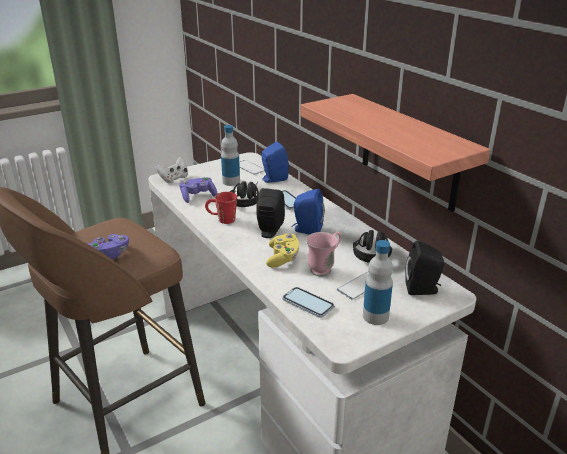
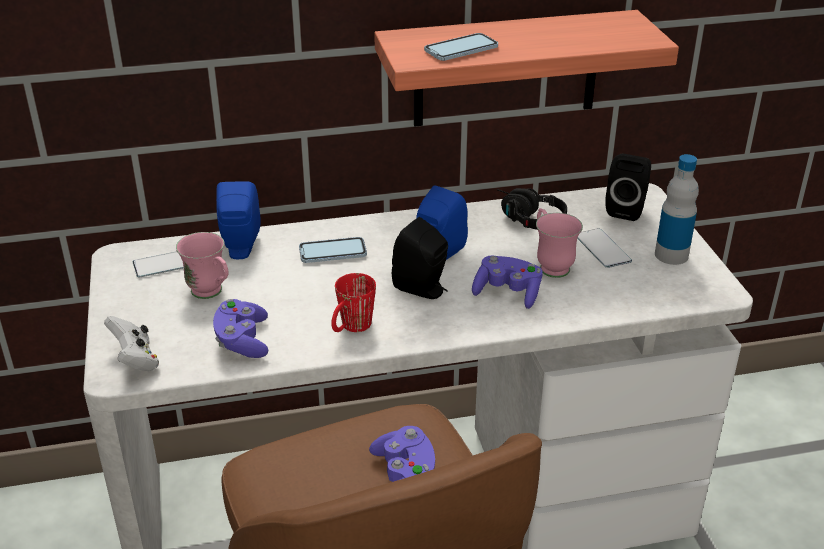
camera: 70 degrees left, 5 degrees up
bottle [221,125,240,186] -> pink mug [176,232,228,299]
black headphones [229,181,259,207] -> none
yellow game controller [266,233,299,268] -> purple game controller [472,256,543,309]
phone [283,287,334,318] -> phone moved to [424,33,498,61]

